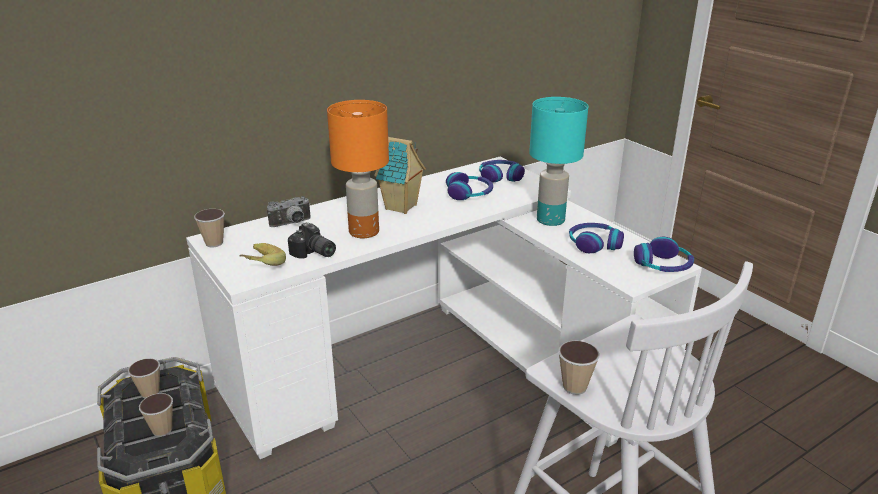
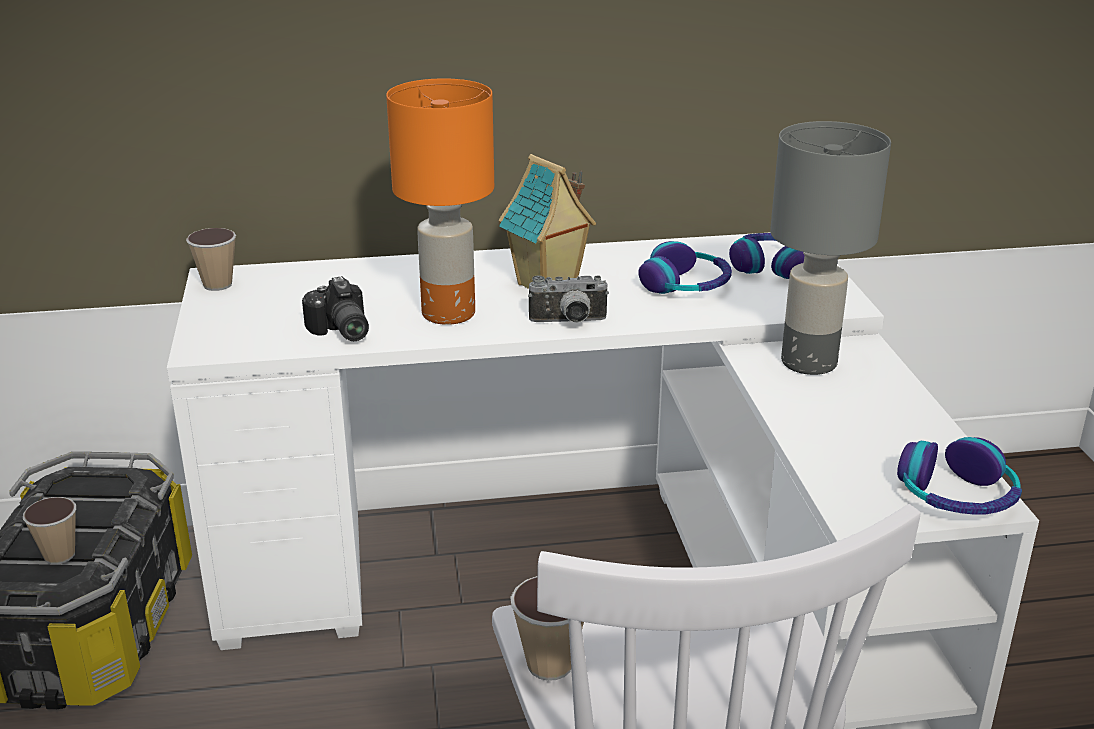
camera: 25 degrees right, 0 degrees up
cup [128,358,160,398] -> none
banana [239,243,286,266] -> none
camera [267,196,311,227] -> camera moved to [528,275,609,323]
turquoise table lamp [529,97,589,226] -> grey table lamp [770,121,891,375]
headphones [569,223,624,253] -> none

